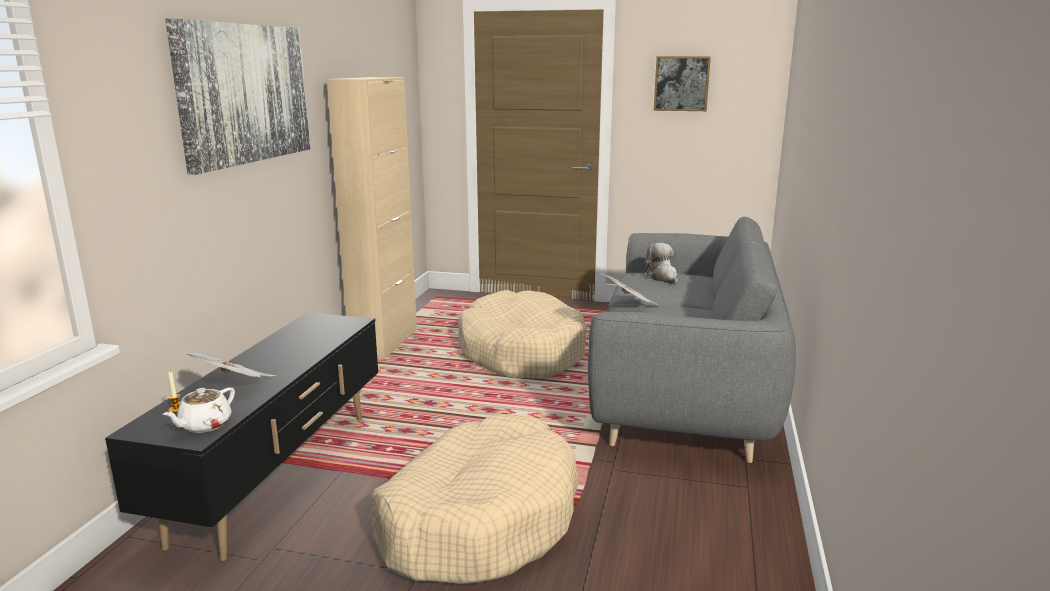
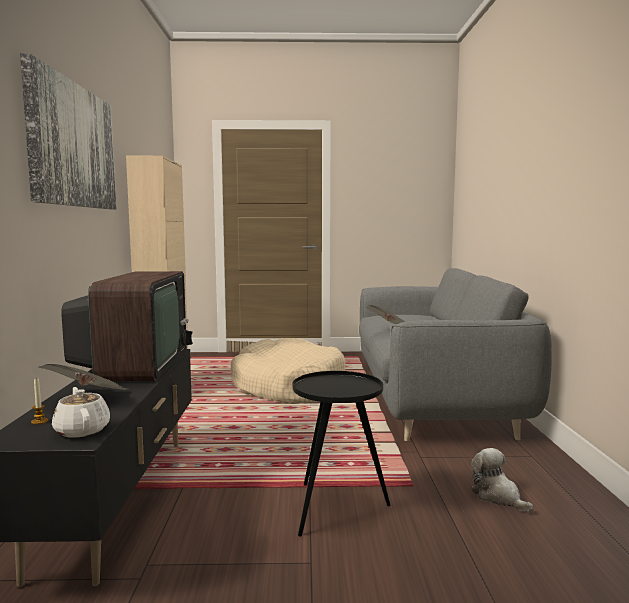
camera: 15 degrees left, 10 degrees down
white teapot [163,388,235,433] -> white teapot turned 135 degrees clockwise [52,387,110,438]
beige dog bed [372,414,579,584] -> black side table [292,371,391,537]
plush toy [644,243,678,285] -> plush toy moved to [471,448,533,512]
picture [654,56,711,111] -> none
none -> television [61,271,193,381]

